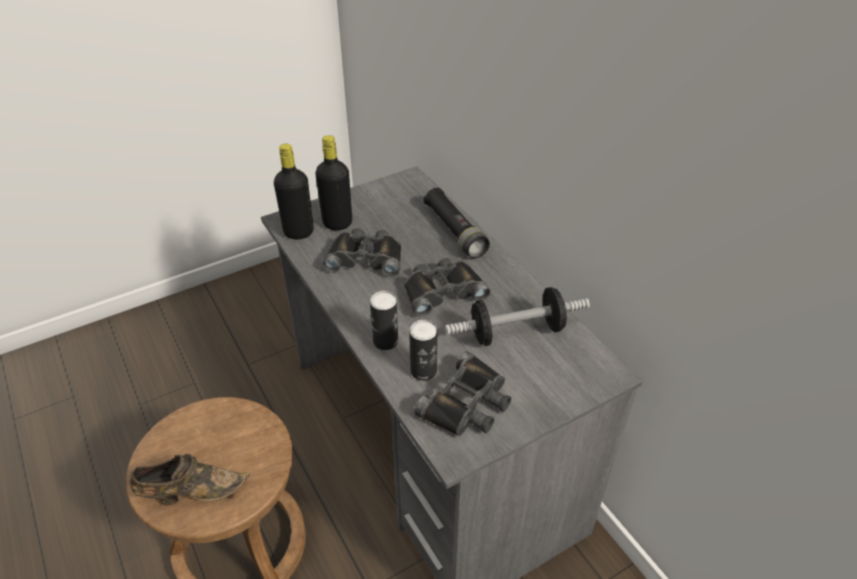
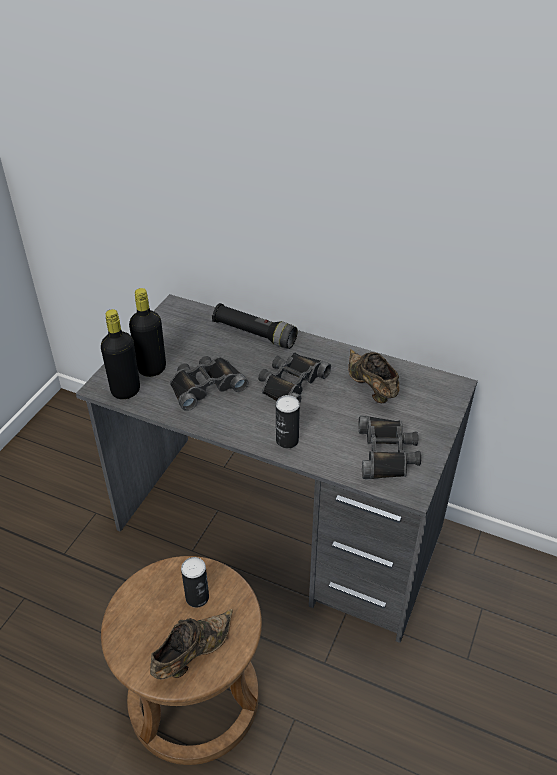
camera: 35 degrees left, 0 degrees up
can [409,320,437,381] -> can moved to [181,557,209,608]
dumbbell [445,287,590,346] -> brown shoe [348,349,400,403]

